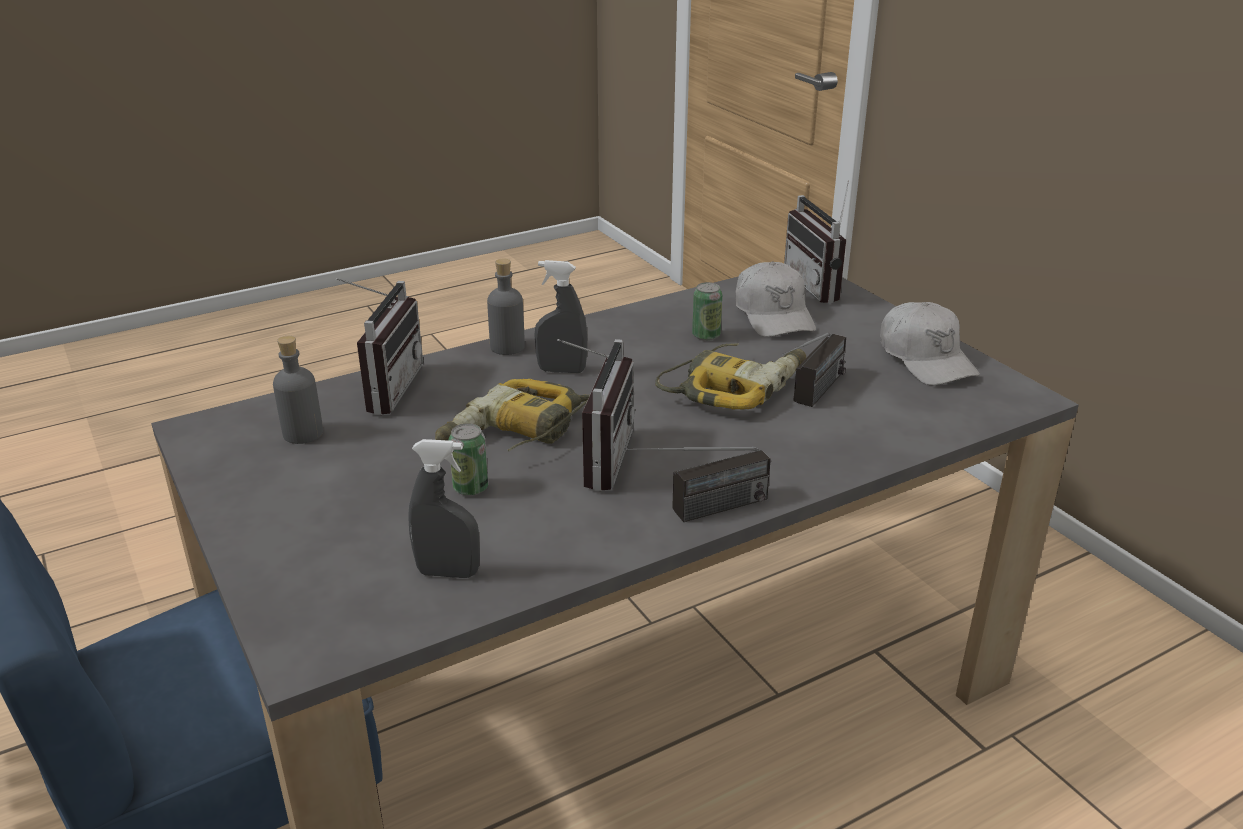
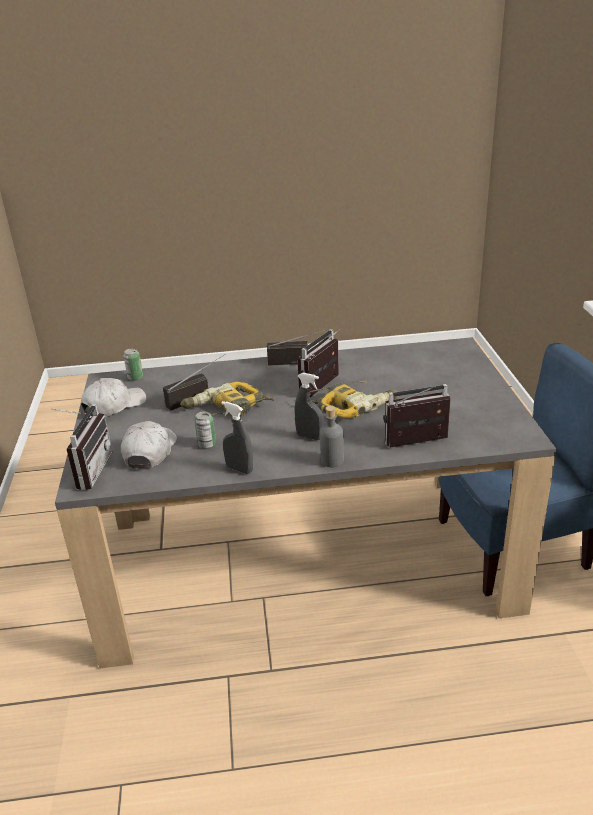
camera: 155 degrees left, 0 degrees up
grey bottle [273,336,323,444] -> none
radio [336,278,423,415] -> radio turned 45 degrees clockwise [383,384,451,448]
grey spray bottle [408,439,480,578] -> grey spray bottle moved to [221,401,253,474]
can [449,423,489,496] -> can moved to [124,348,143,381]
white cap [880,302,980,386] -> white cap turned 45 degrees clockwise [81,378,146,417]

